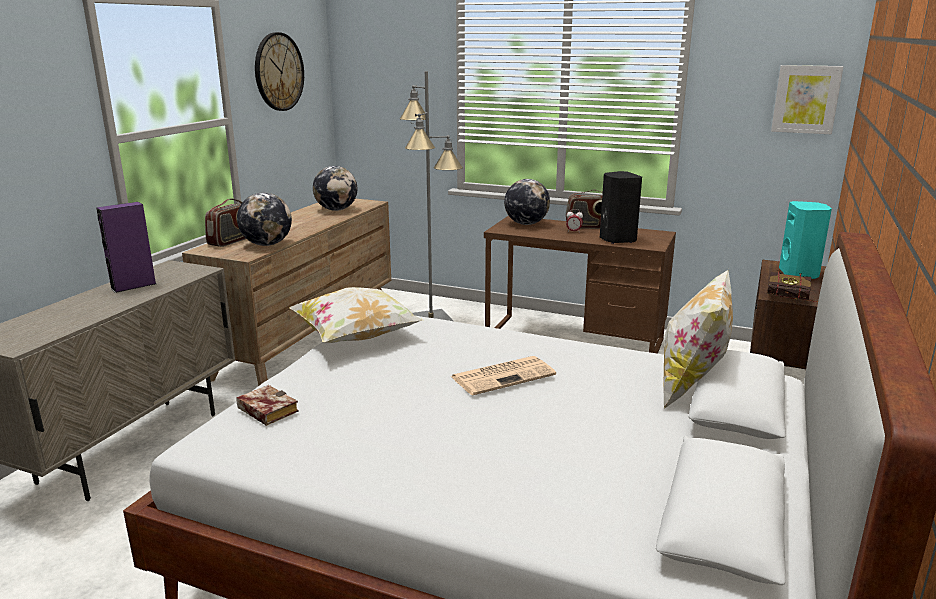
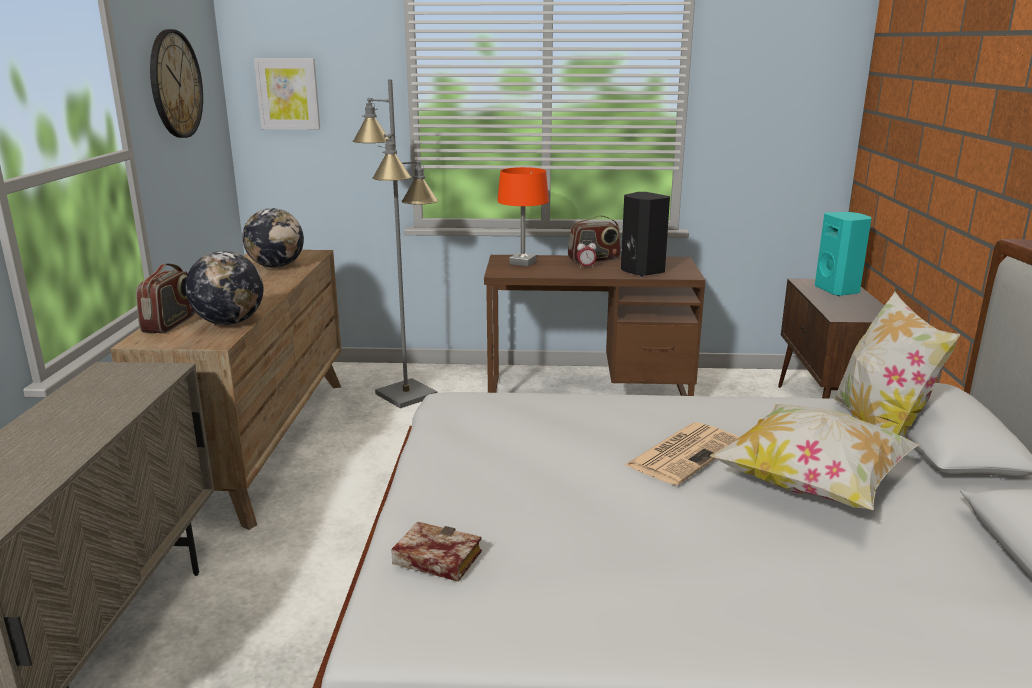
camera: 20 degrees left, 0 degrees up
purple speaker [96,202,156,293] -> none
pillow [289,287,423,343] -> pillow moved to [710,404,920,510]
globe [504,179,550,225] -> orange table lamp [497,167,549,267]
book [767,270,818,302] -> none
picture [771,65,844,134] -> picture moved to [254,58,320,130]

